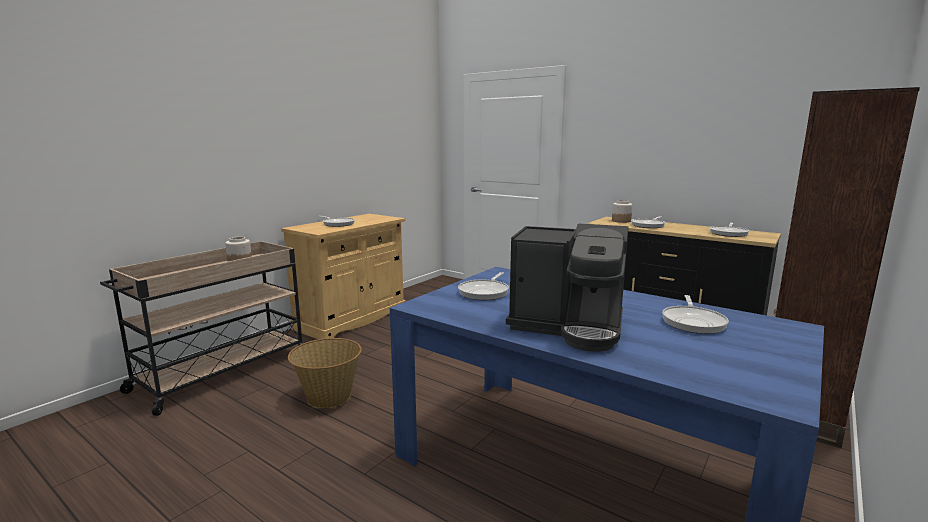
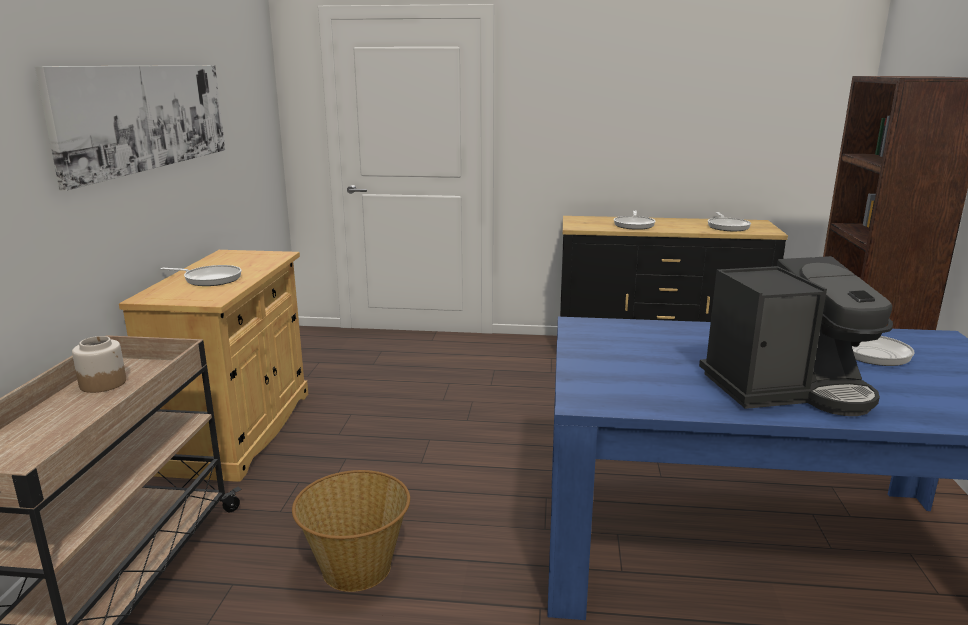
camera: 30 degrees left, 5 degrees up
frying pan [458,272,509,300] -> none
jar [612,200,633,223] -> none
none -> picture [35,65,225,191]

